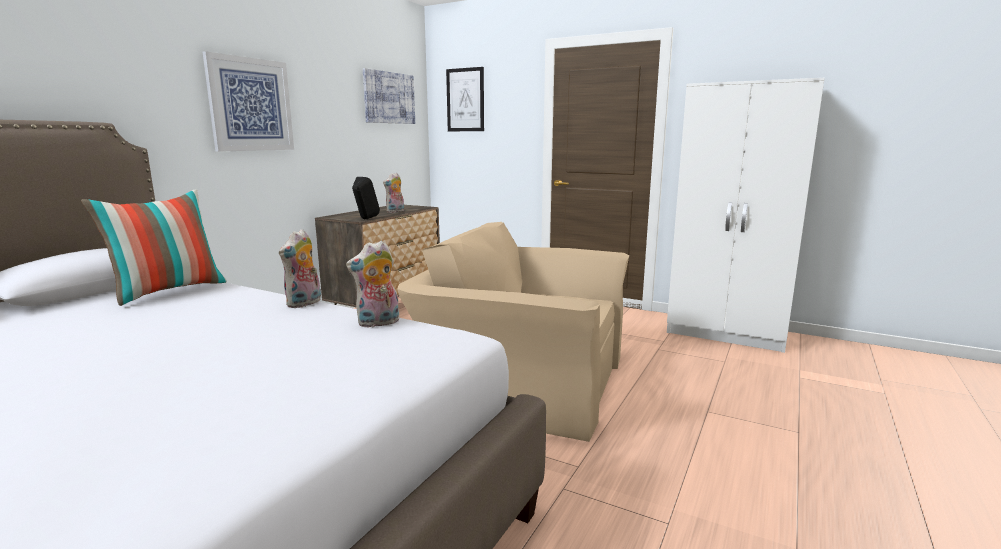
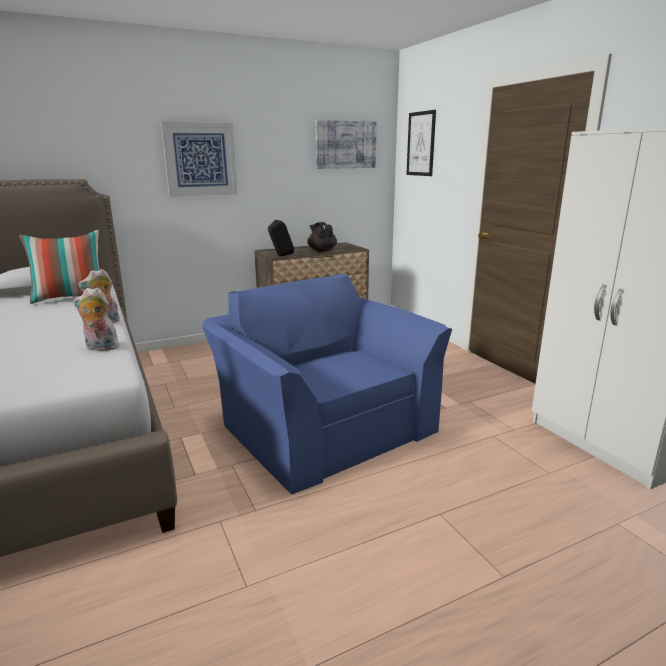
camera: 35 degrees right, 5 degrees up
plush toy [383,173,404,213] -> black teapot [307,222,337,252]
beige armchair [397,222,629,442] -> blue armchair [202,274,452,495]

